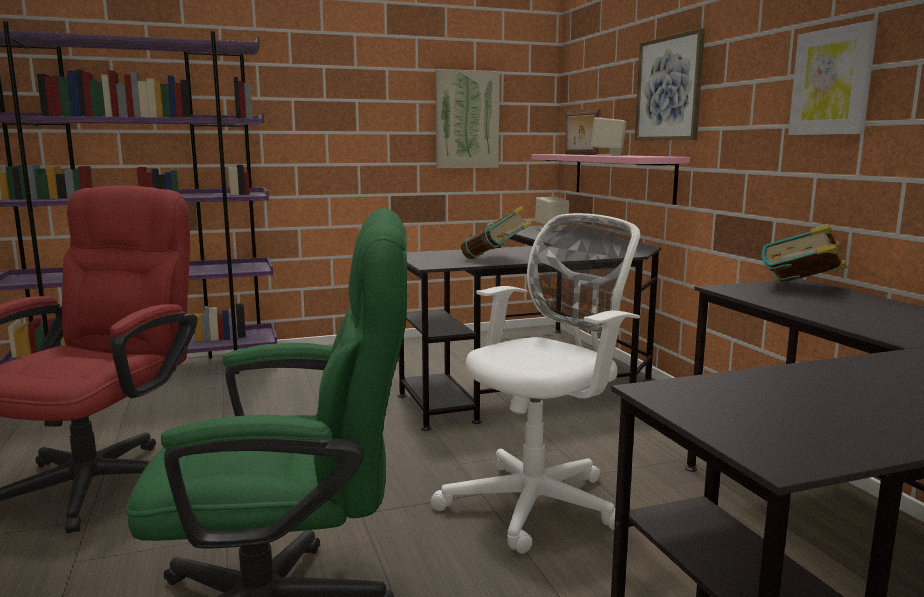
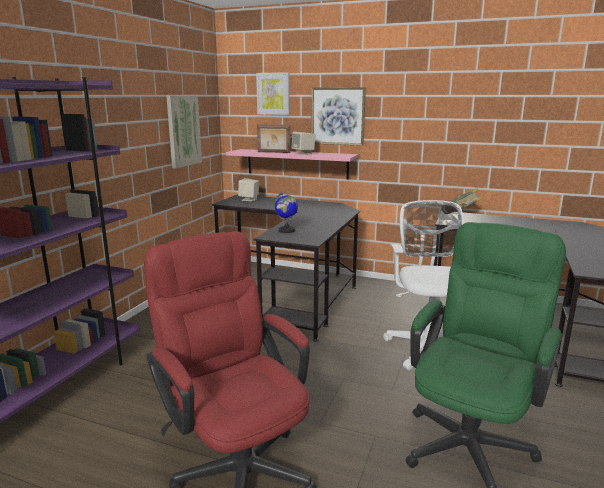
camera: 50 degrees left, 5 degrees up
book [461,206,533,259] -> none
picture [788,21,877,135] -> picture moved to [256,72,290,115]
none -> globe [275,192,298,233]

